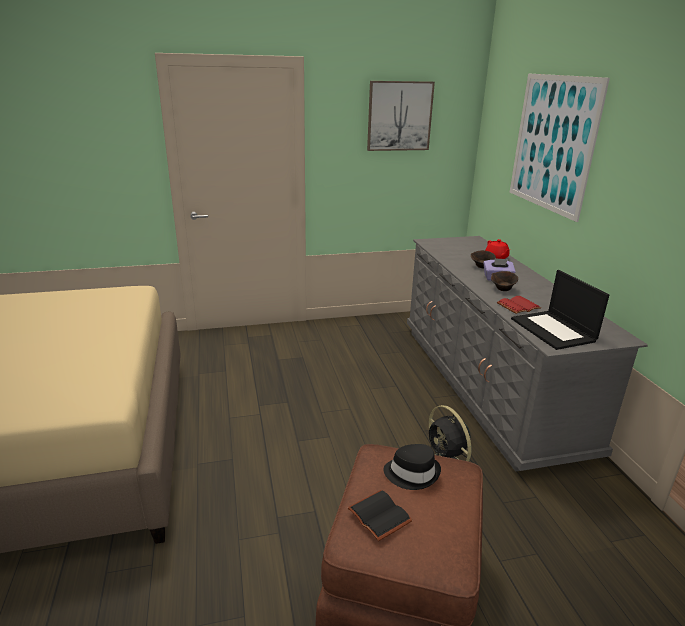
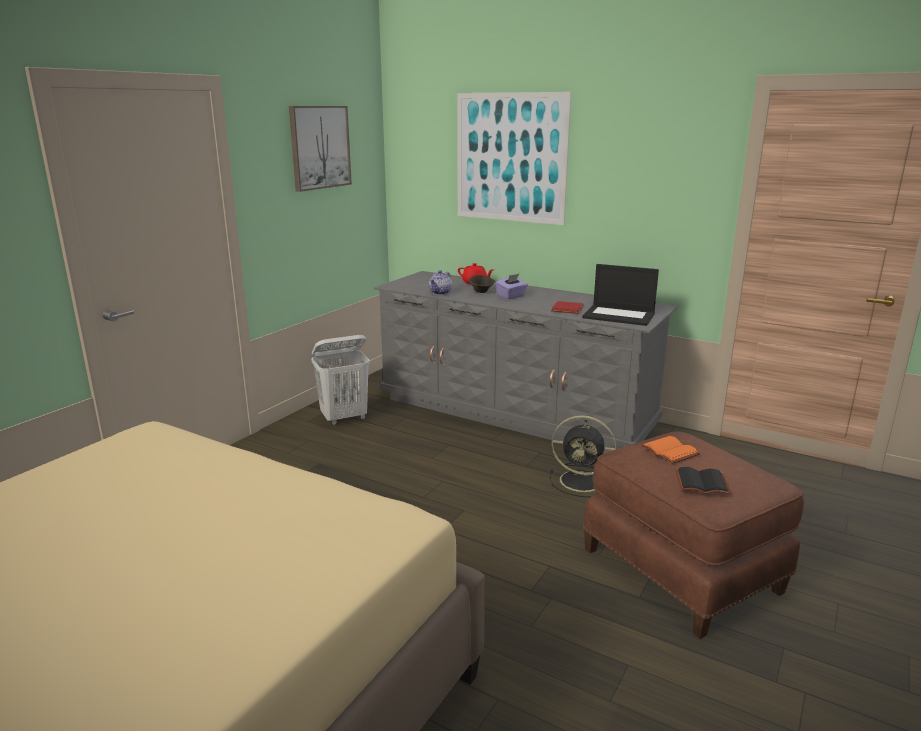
camera: 45 degrees left, 5 degrees down
black hat [383,444,441,490] -> orange book [641,436,700,464]
brown bowl [491,271,518,291] -> none
none -> white laundry basket [311,335,370,425]
none -> teapot [429,270,452,295]

